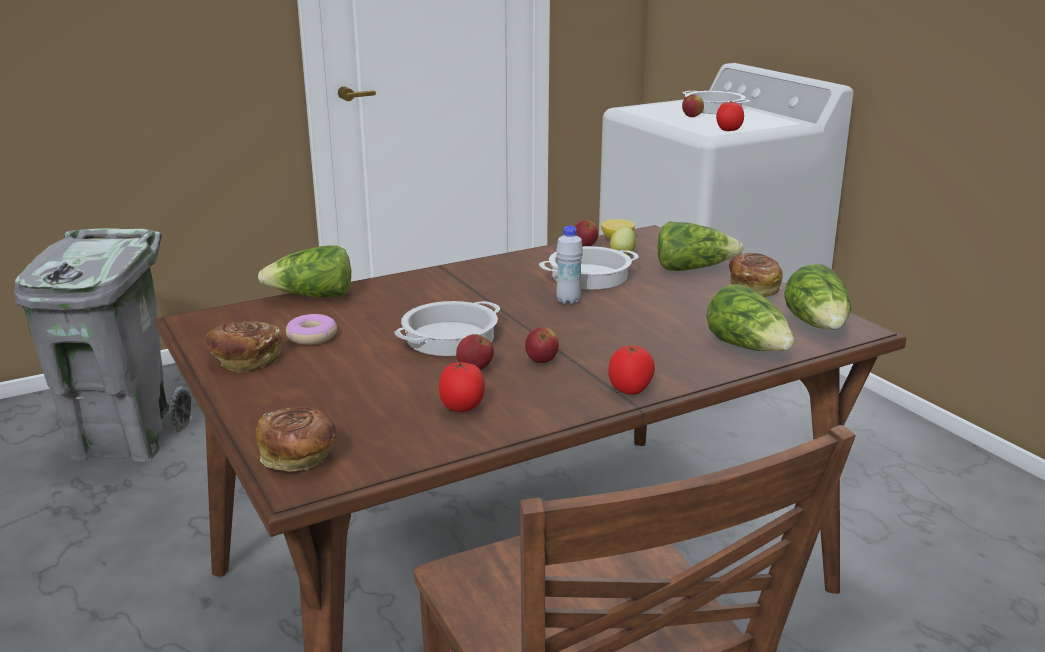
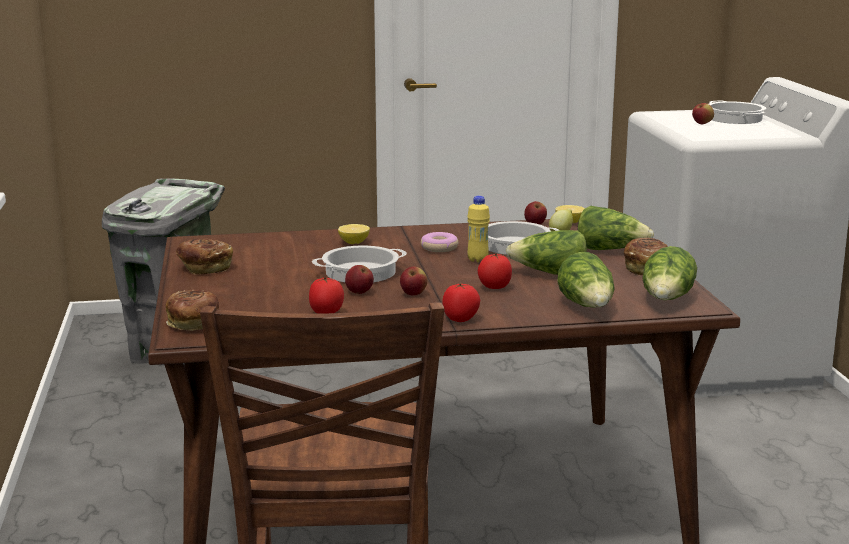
camera: 20 degrees right, 5 degrees down
lettuce [258,245,351,298] -> lettuce moved to [506,230,587,275]
donut [286,314,337,345] -> donut moved to [421,232,458,252]
white bottle [556,226,583,304] -> yellow bottle [467,196,490,262]
tomato [716,101,744,131] -> tomato moved to [478,253,512,289]
none -> lemon [338,224,370,244]

